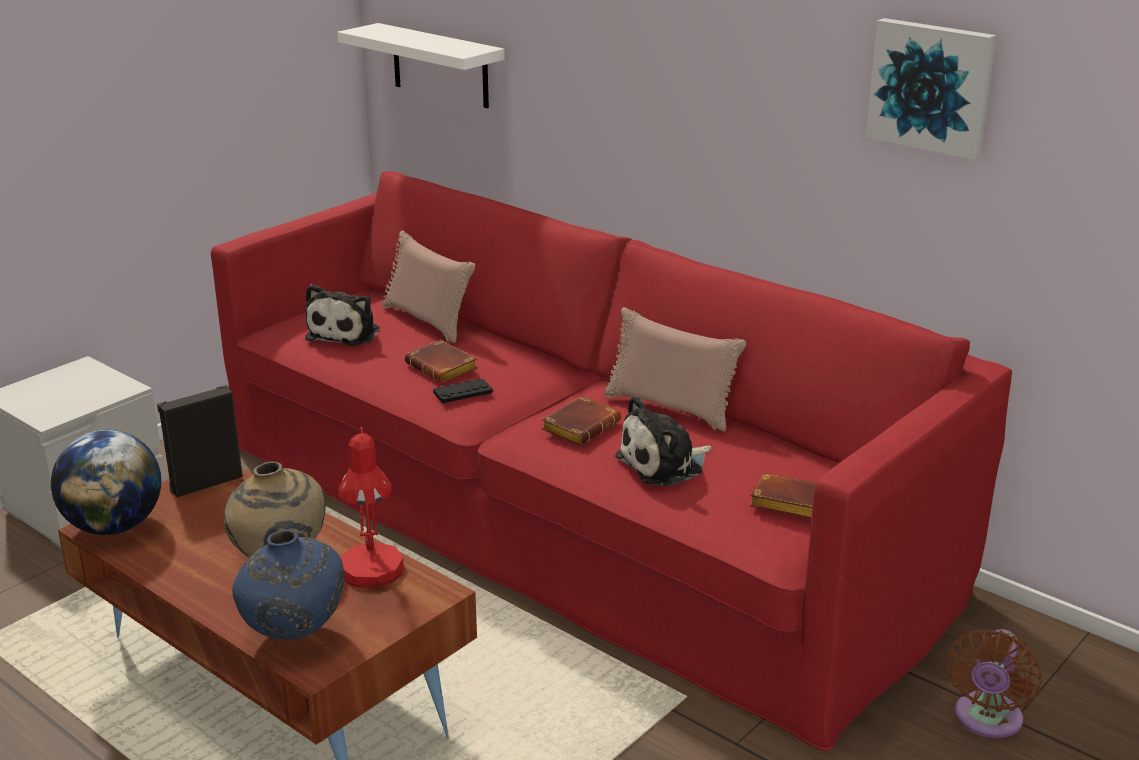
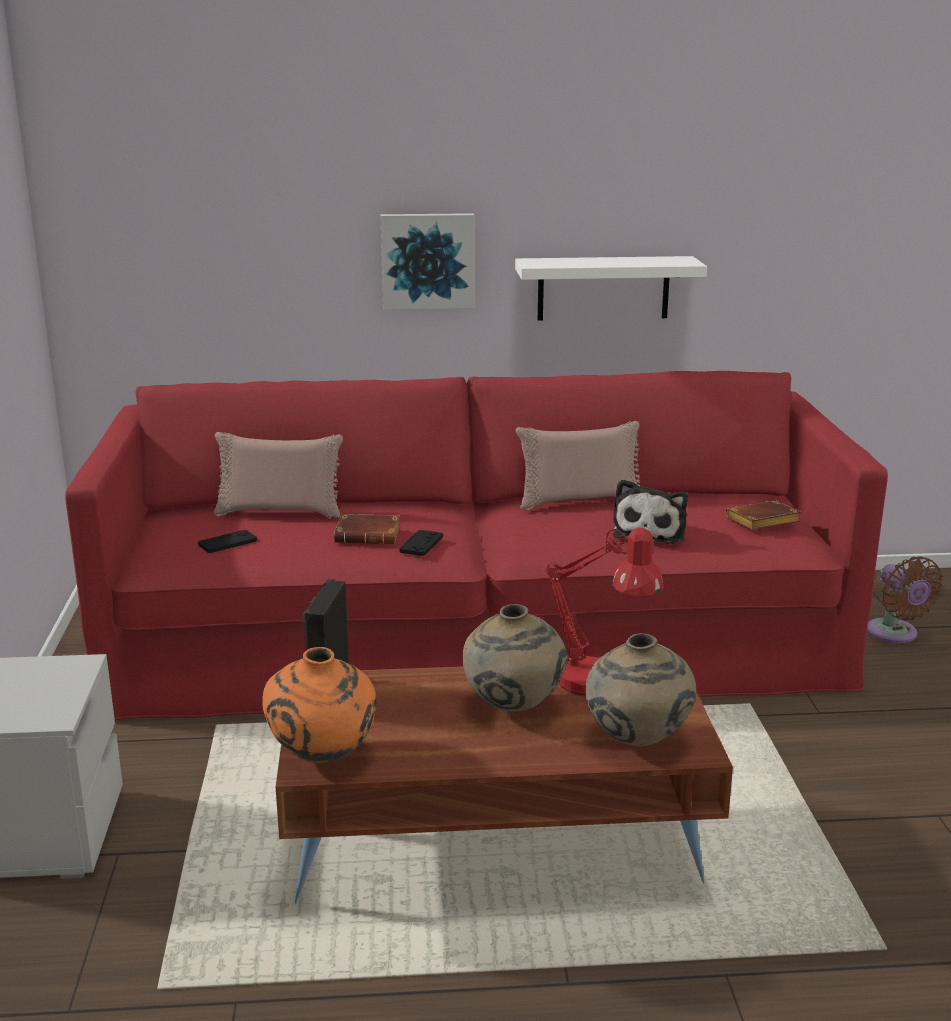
camera: 45 degrees left, 5 degrees down
globe [51,430,161,535] -> orange vase [262,647,377,763]
blue vase [232,530,345,640] -> beige vase [586,633,696,747]
plush toy [305,284,379,346] -> black game controller [198,530,257,553]
white shelf [337,23,505,108] -> white shelf moved to [515,256,707,320]
brown book [542,396,621,446] -> none
picture [866,18,996,160] -> picture moved to [381,213,475,310]

